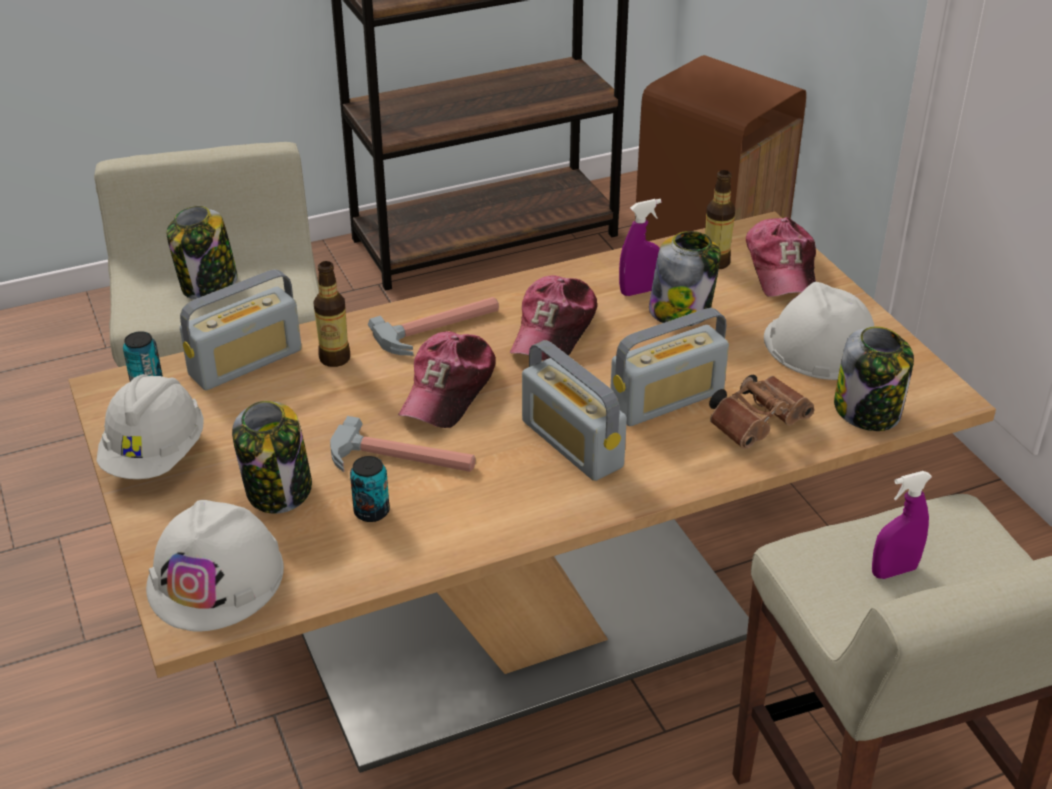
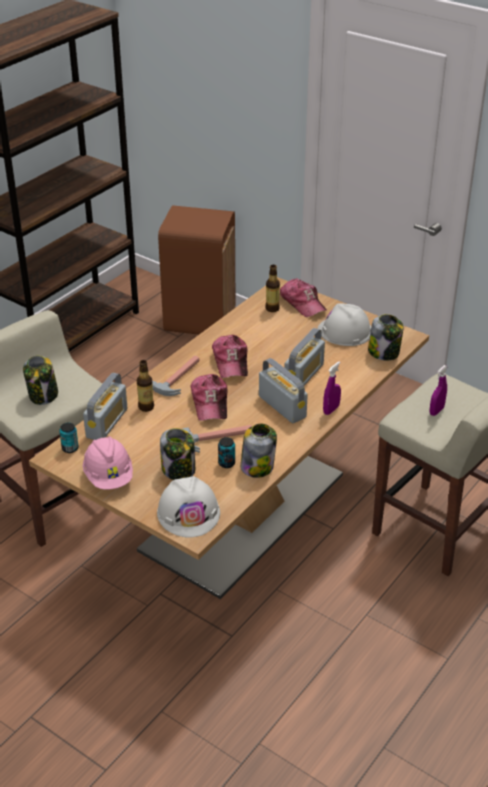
camera: 30 degrees left, 0 degrees up
white hard hat [96,374,204,479] -> pink hard hat [83,436,133,490]
radio [522,340,627,481] -> radio turned 150 degrees counterclockwise [259,358,308,423]
purple spray bottle [619,199,661,296] -> purple spray bottle moved to [323,361,341,415]
jar [649,231,721,326] -> jar moved to [241,424,277,478]
brown binoculars [709,375,815,449] -> none

